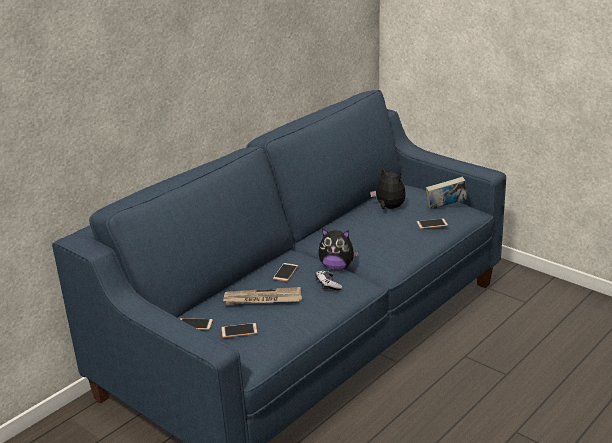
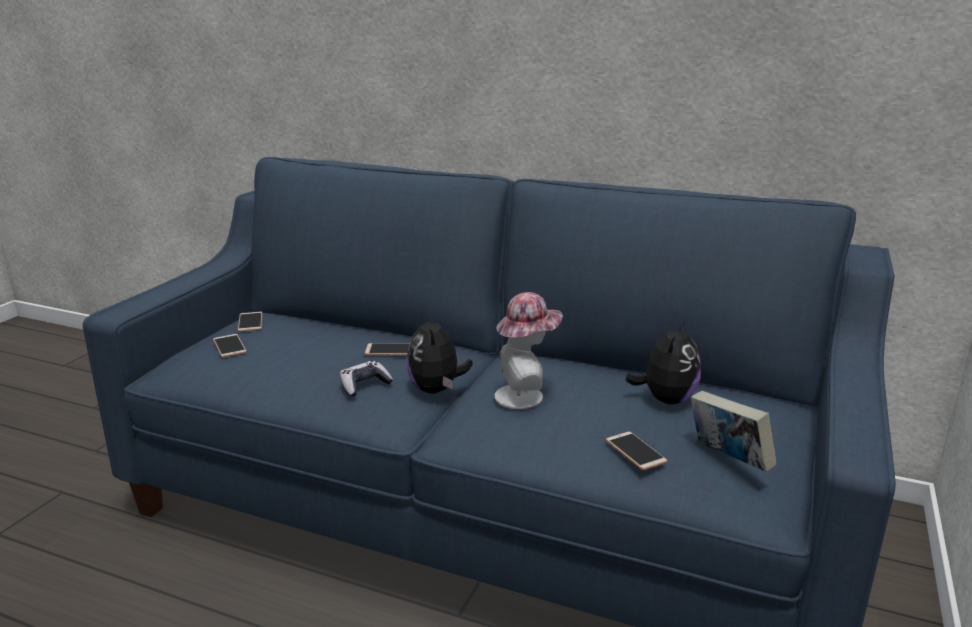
camera: 70 degrees right, 5 degrees down
newspaper [223,287,302,305] -> none
none -> hat [495,292,563,409]

